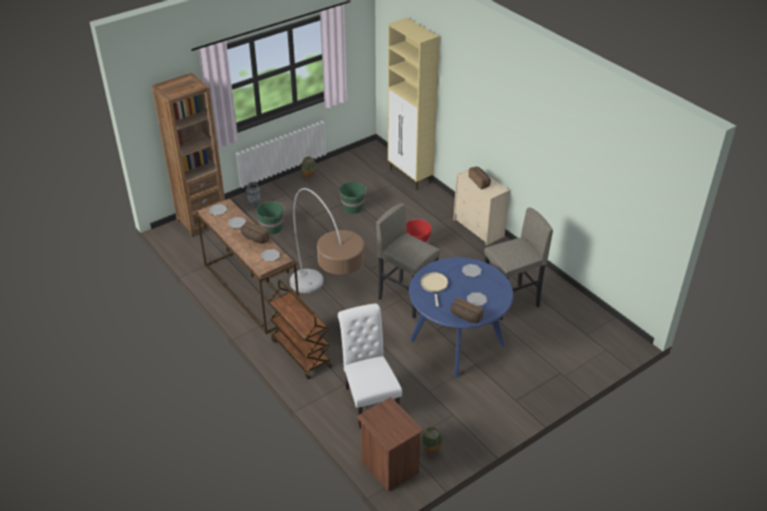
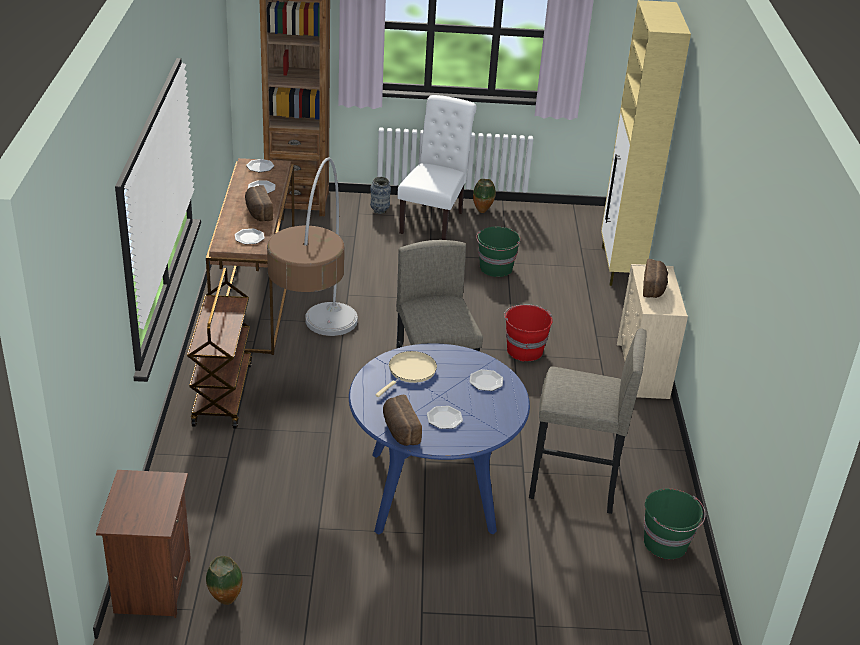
camera: 35 degrees right, 5 degrees down
green bucket [256,201,285,235] -> green bucket moved to [644,489,705,559]
white chair [338,304,402,429] -> white chair moved to [397,95,477,240]

